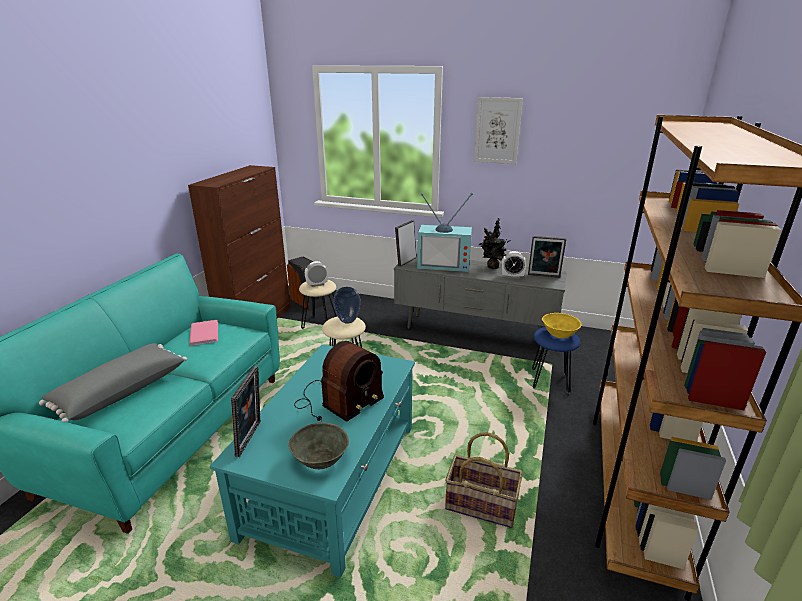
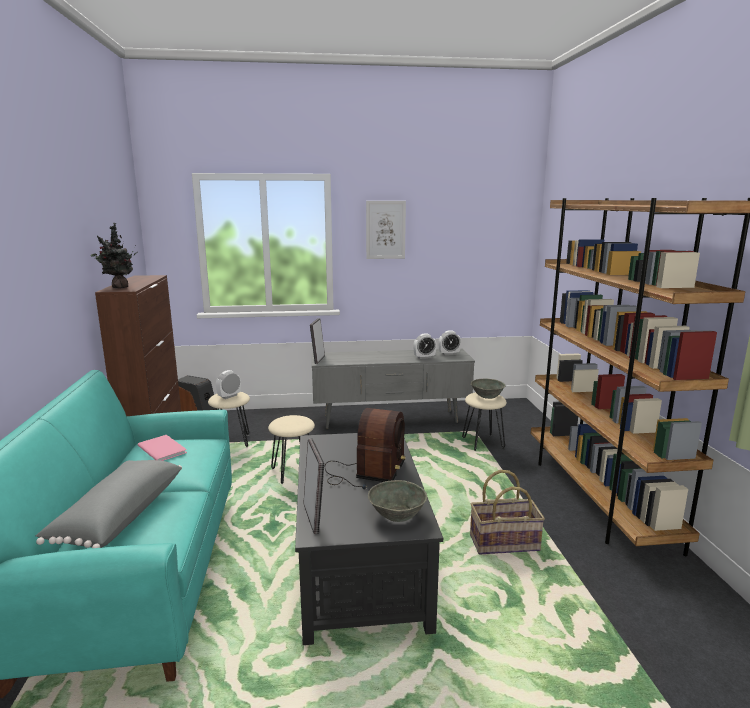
camera: 25 degrees left, 10 degrees down
turquoise coffee table [210,344,415,578] -> black coffee table [295,433,443,645]
vase [333,287,361,324] -> none
television [417,192,473,272] -> none
potted plant [479,218,510,269] -> potted plant moved to [91,223,138,288]
picture frame [528,236,566,278] -> alarm clock [438,330,461,355]
blue stool [532,327,581,394] -> beige stool [462,392,507,451]
yellow bowl [542,313,581,339] -> grey bowl [471,378,505,399]

